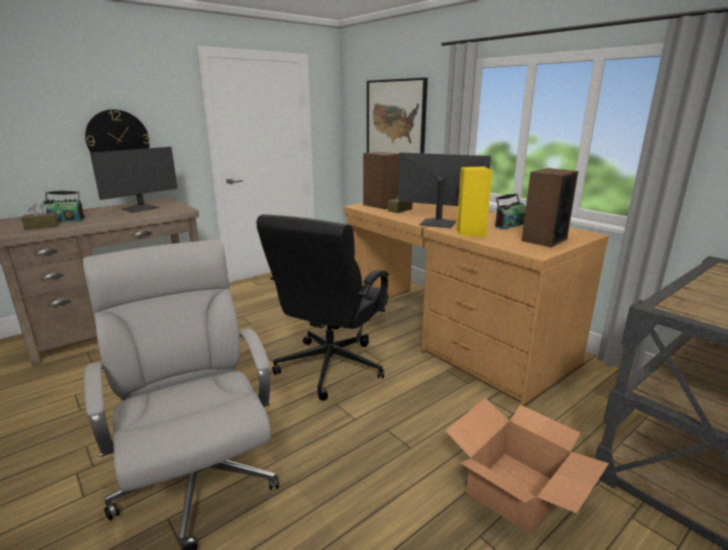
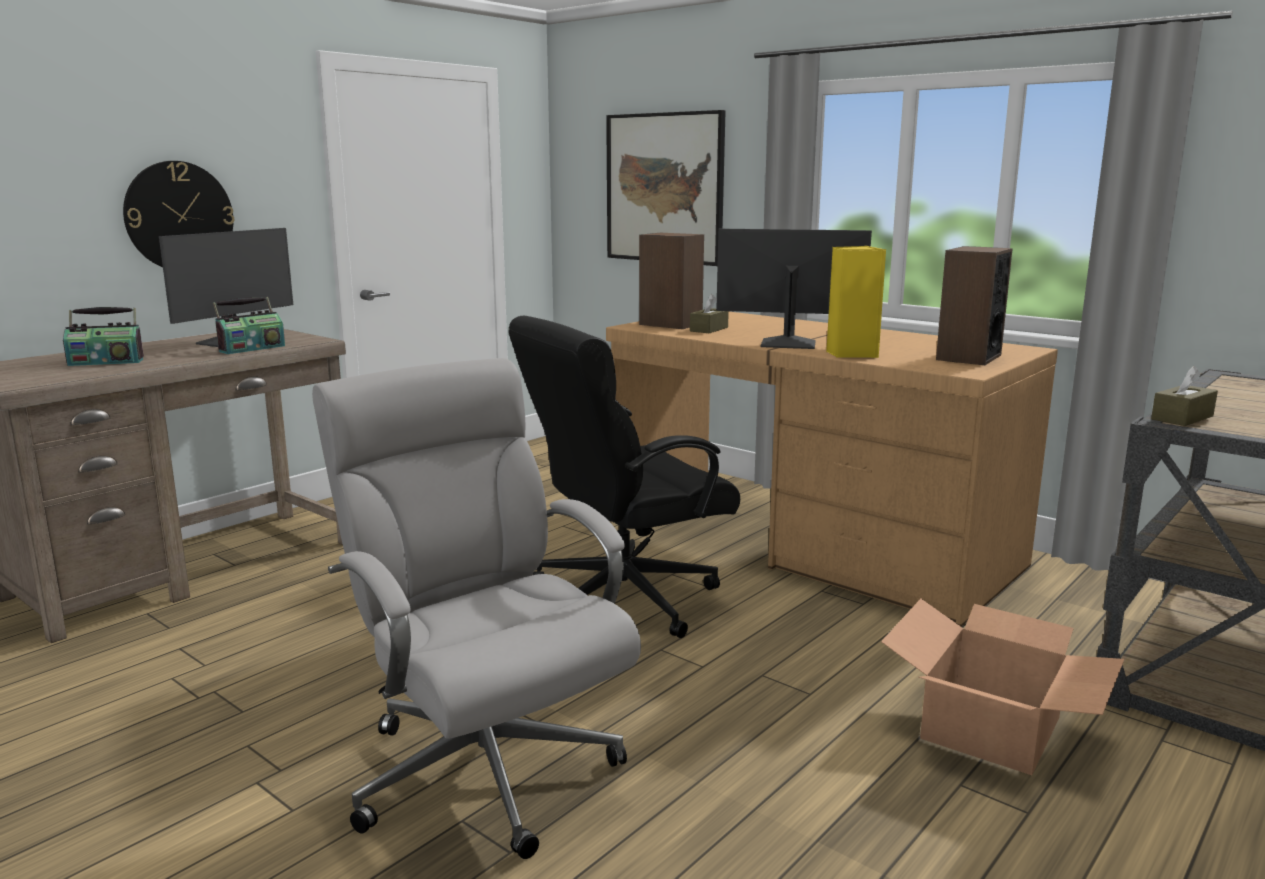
camera: 10 degrees left, 5 degrees down
brown tissue box [21,204,59,230] -> brown tissue box moved to [1151,366,1218,426]
black office chair [256,214,389,401] -> black office chair turned 45 degrees clockwise [509,316,740,638]
radio [495,193,526,229] -> radio moved to [213,297,285,354]

